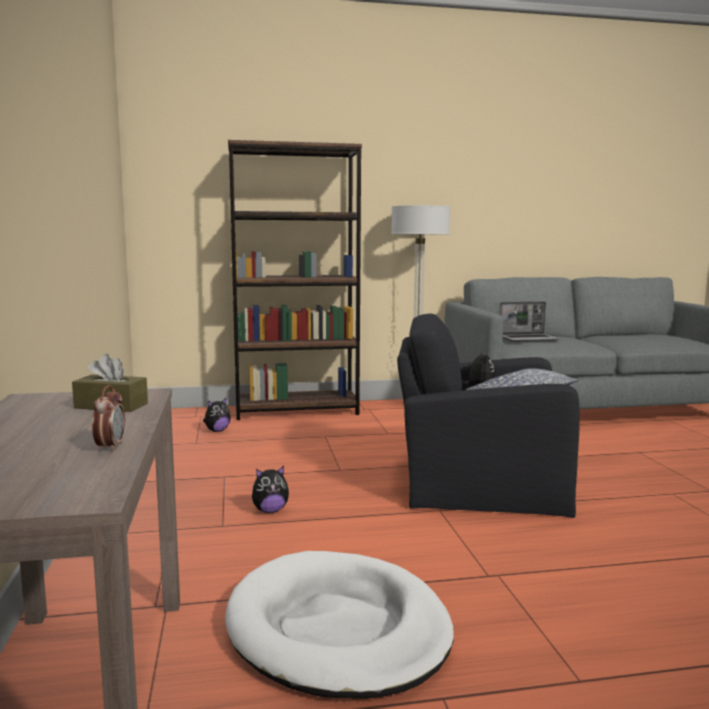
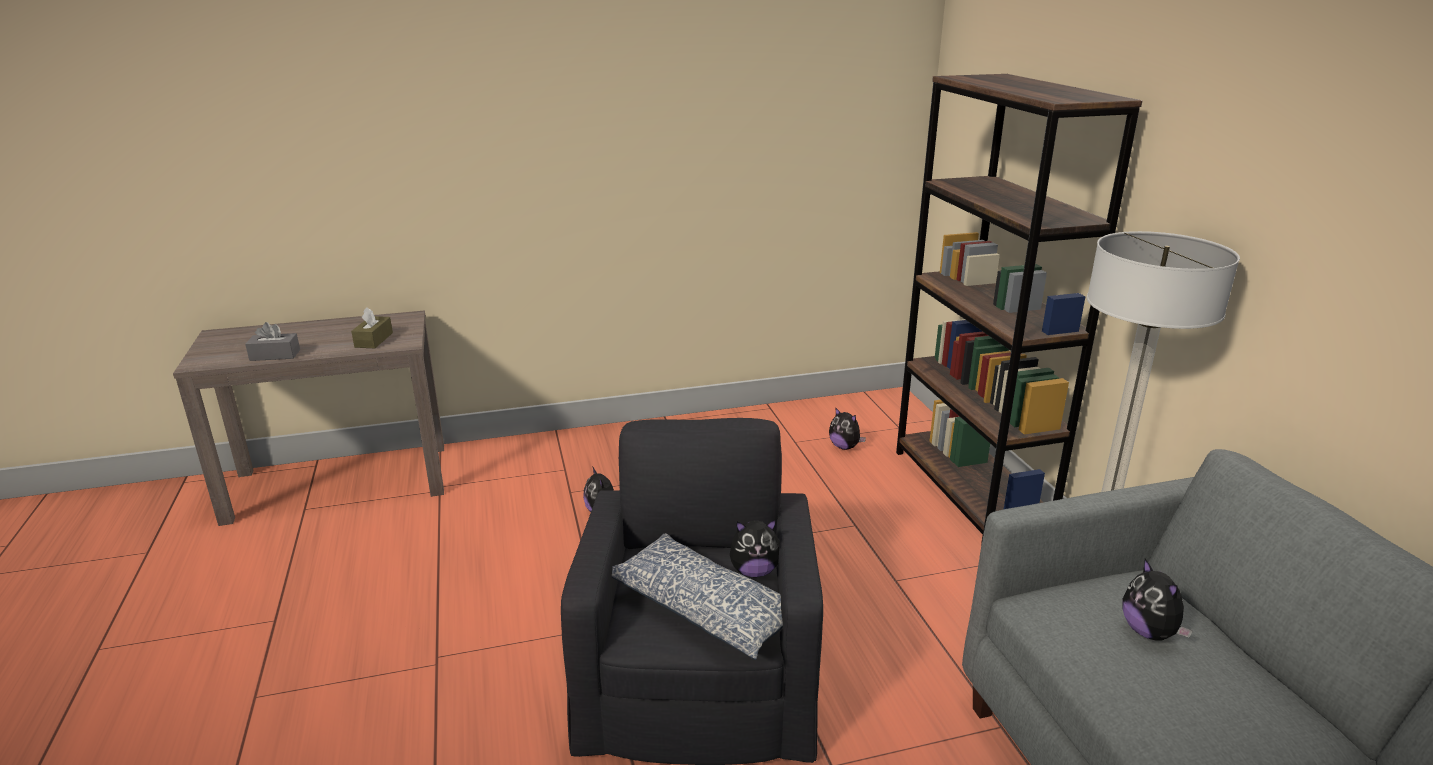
camera: 85 degrees right, 15 degrees up
alarm clock [92,385,125,452] -> grey tissue box [245,322,300,361]
white dog bed [225,551,454,699] -> none
laptop [499,302,560,342] -> plush toy [1123,559,1193,641]

